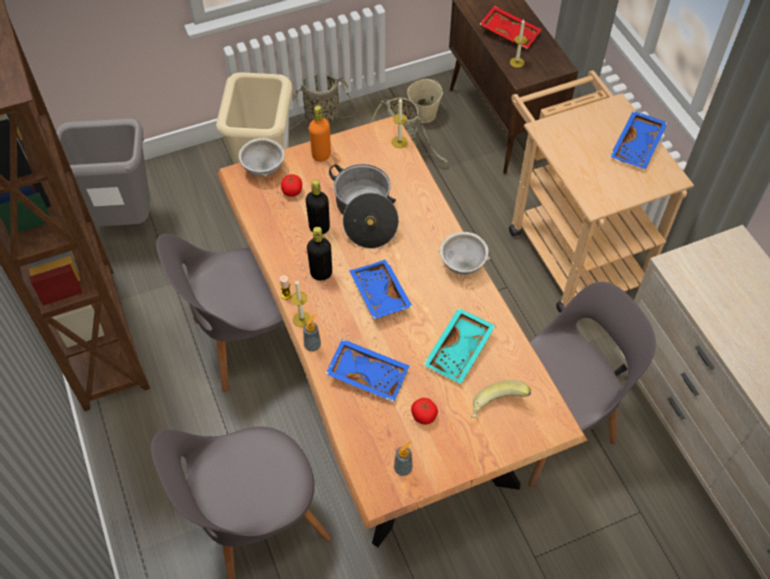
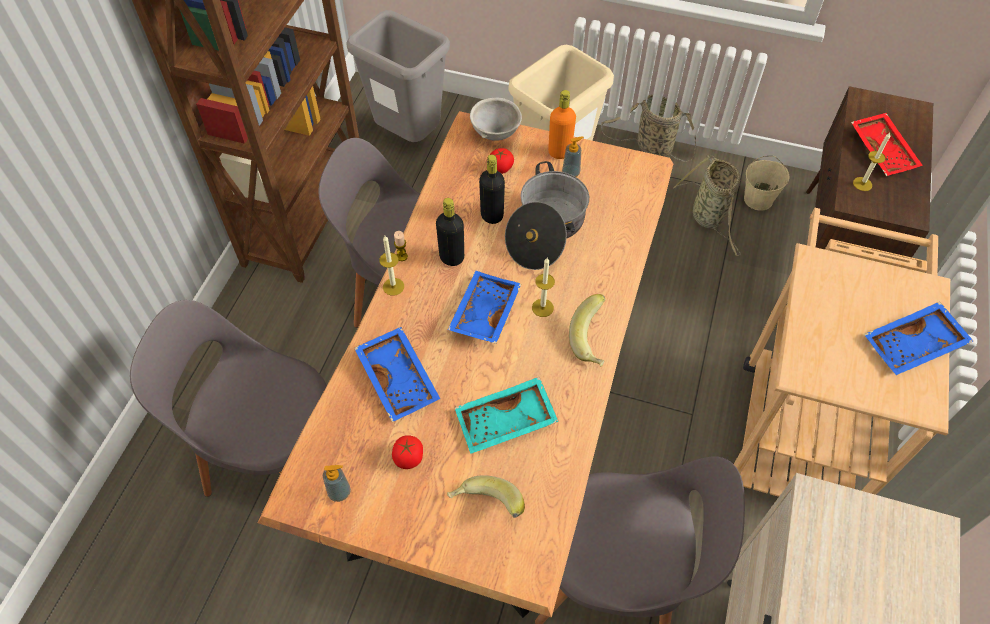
camera: 40 degrees right, 0 degrees up
soap dispenser [303,315,321,352] -> soap dispenser moved to [562,136,584,177]
candle [392,98,408,148] -> candle moved to [532,258,555,317]
grey bowl [438,232,490,275] -> banana [569,294,606,367]

